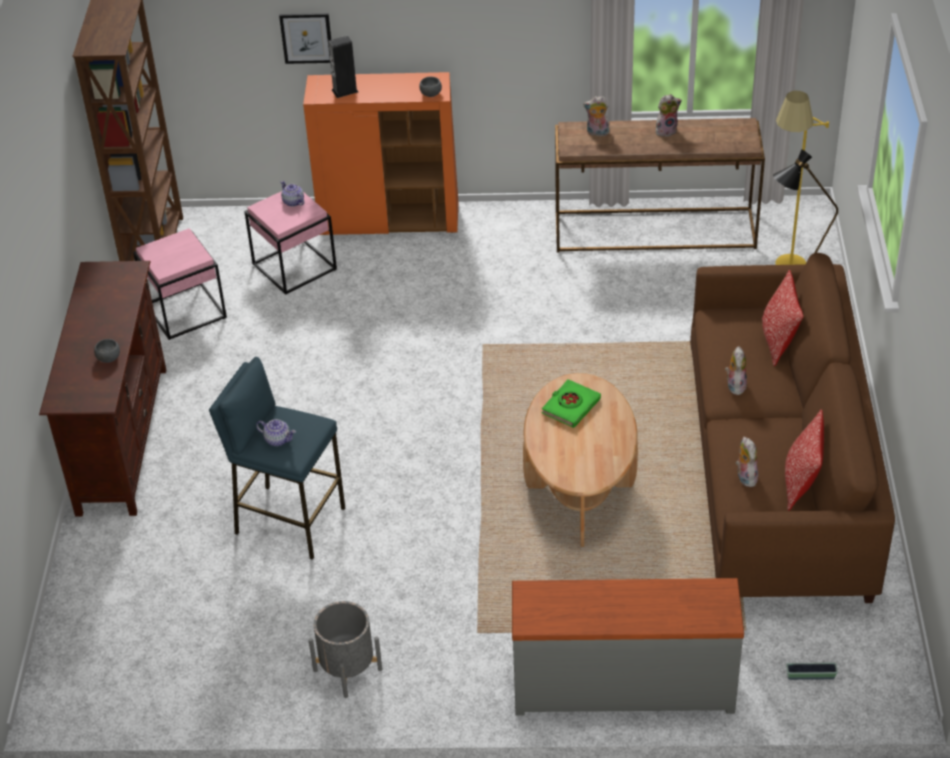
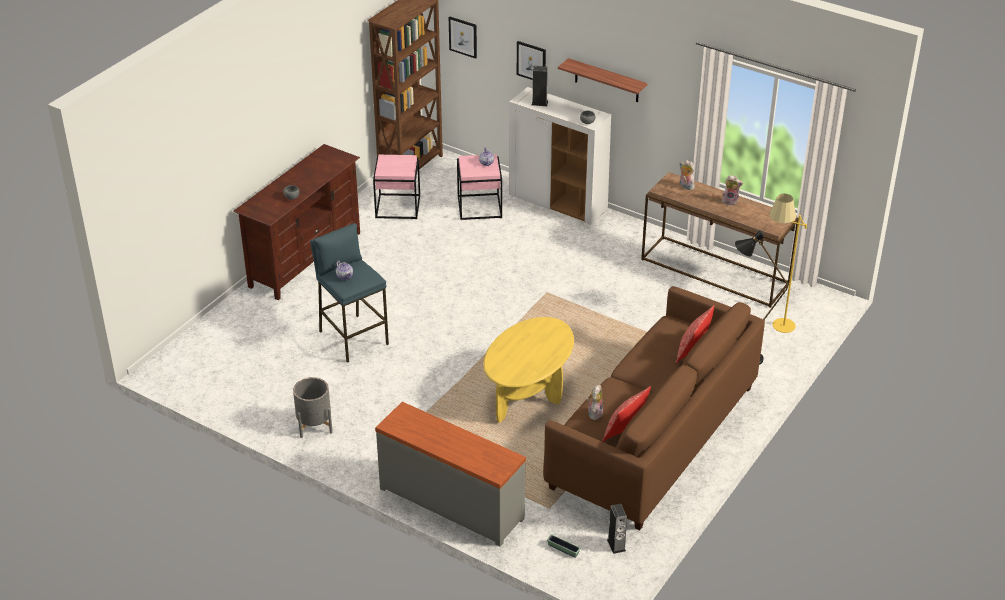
camera: 30 degrees right, 5 degrees down
orange cabinet [303,72,458,235] -> white cabinet [509,87,611,225]
brown coffee table [523,373,638,547] -> yellow coffee table [483,317,574,423]
green book [541,379,601,428] -> none
plush toy [725,346,747,395] -> none
none -> picture [449,16,477,59]
none -> shelf [558,58,648,102]
none -> speaker [607,504,627,554]

